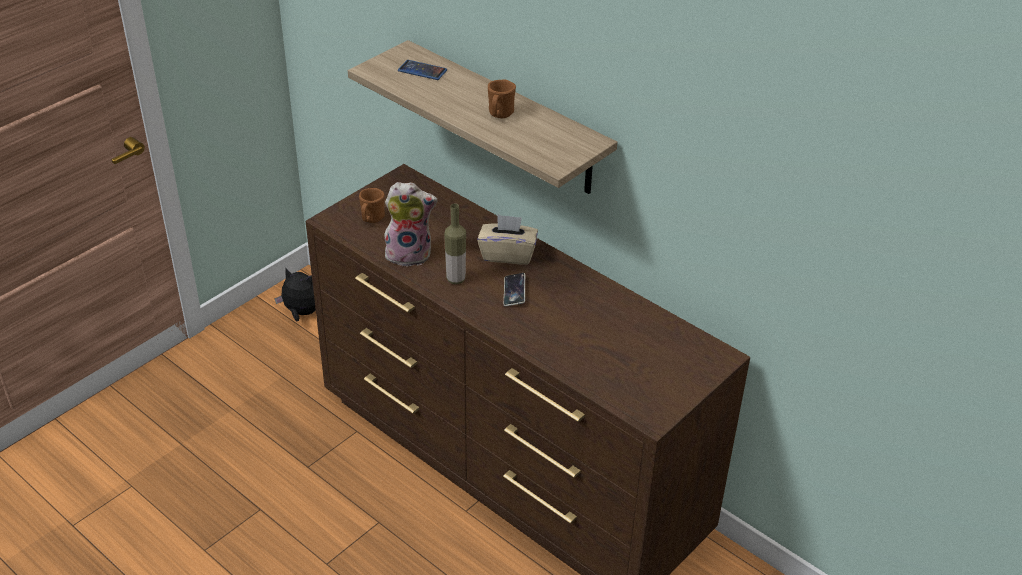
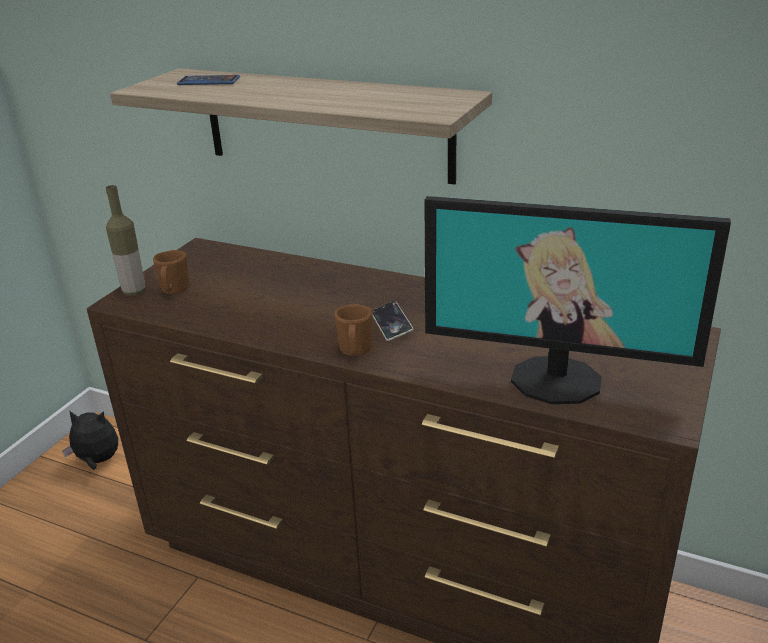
camera: 15 degrees left, 10 degrees down
plush toy [384,182,438,267] -> none
bottle [444,203,466,284] -> bottle moved to [106,185,145,296]
beige tissue box [477,214,538,265] -> none
brown mug [488,79,516,118] -> brown mug moved to [334,304,373,356]
none -> monitor [425,196,731,404]

